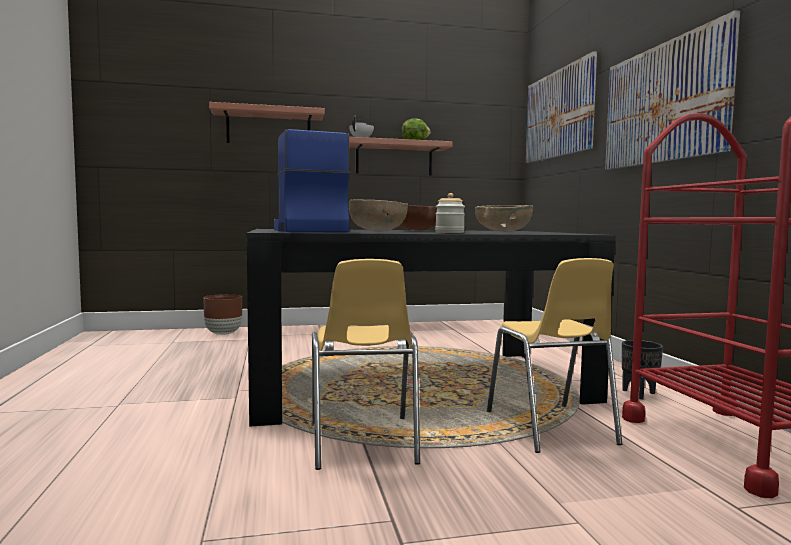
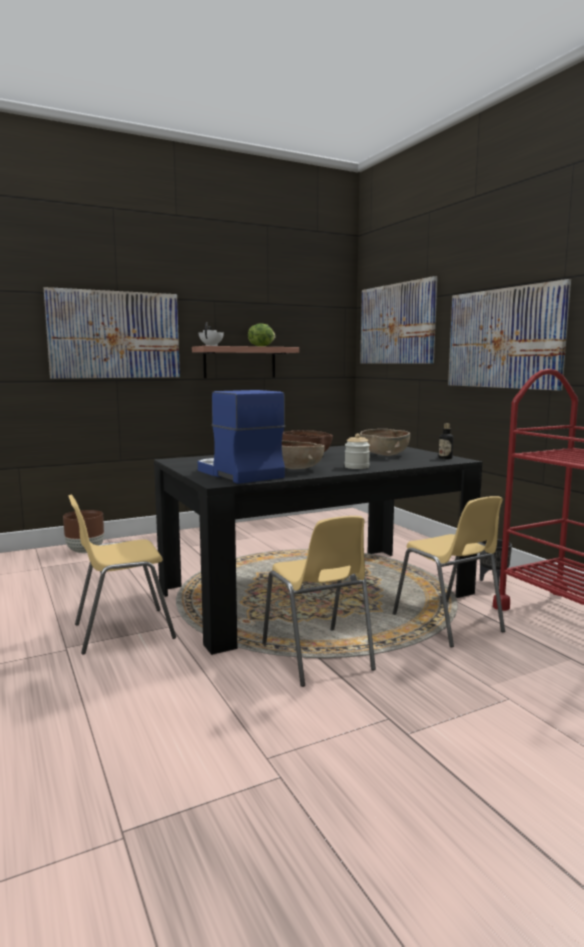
camera: 15 degrees left, 5 degrees up
shelf [209,102,325,143] -> picture [44,287,180,379]
none -> yellow chair [68,495,176,655]
none -> bottle [439,423,453,459]

